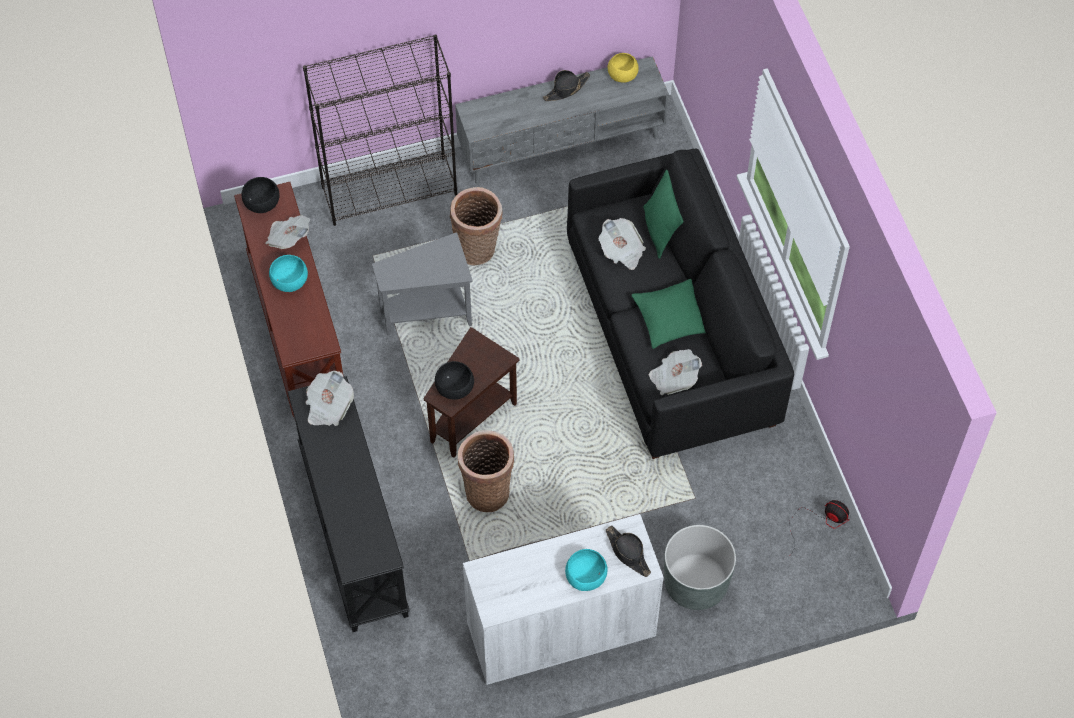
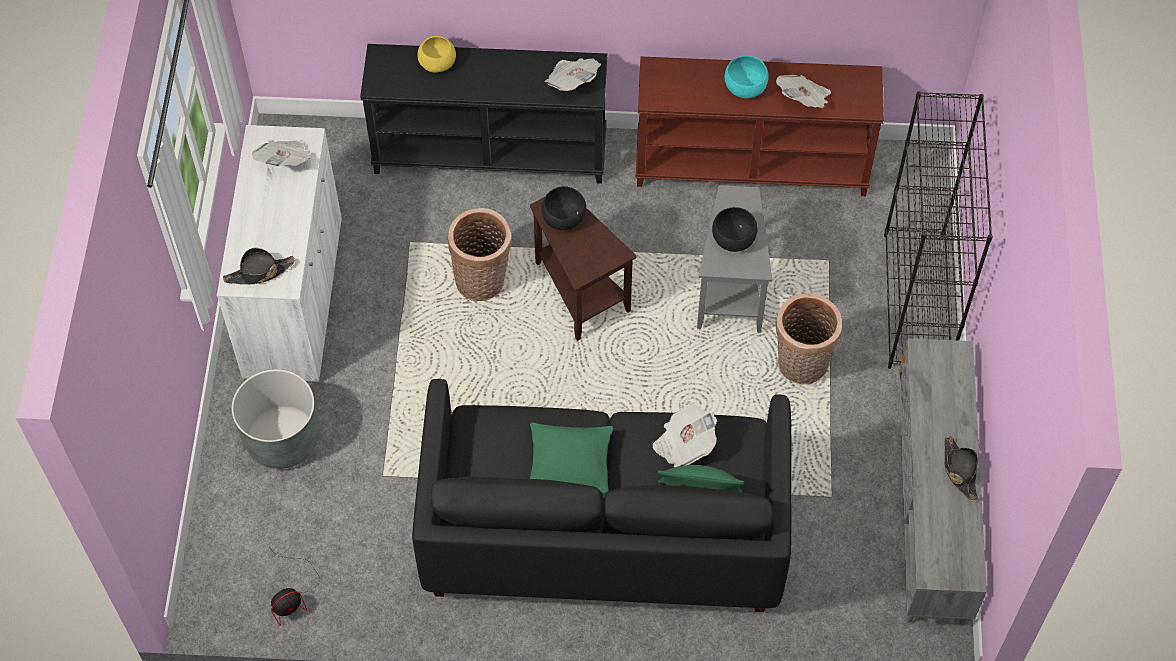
camera: 110 degrees right, 0 degrees up
black bowl [242,177,280,213] -> black bowl moved to [712,207,757,252]
turquoise bowl [565,549,608,591] -> none
yellow bowl [608,53,639,83] -> yellow bowl moved to [418,36,456,72]
newspaper [648,349,702,395] -> newspaper moved to [252,140,310,167]

